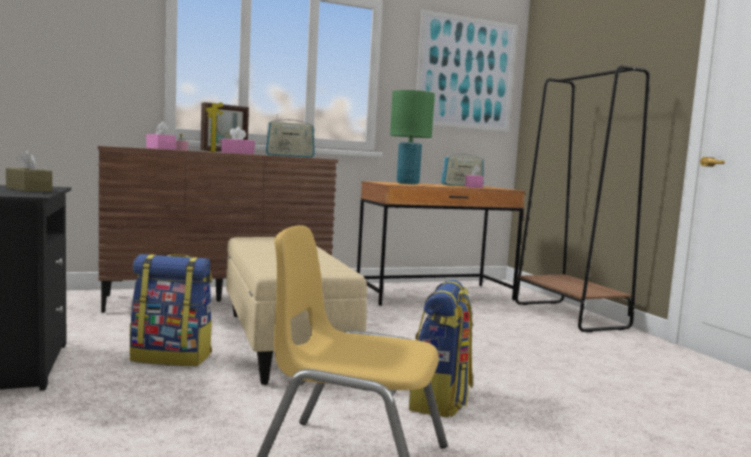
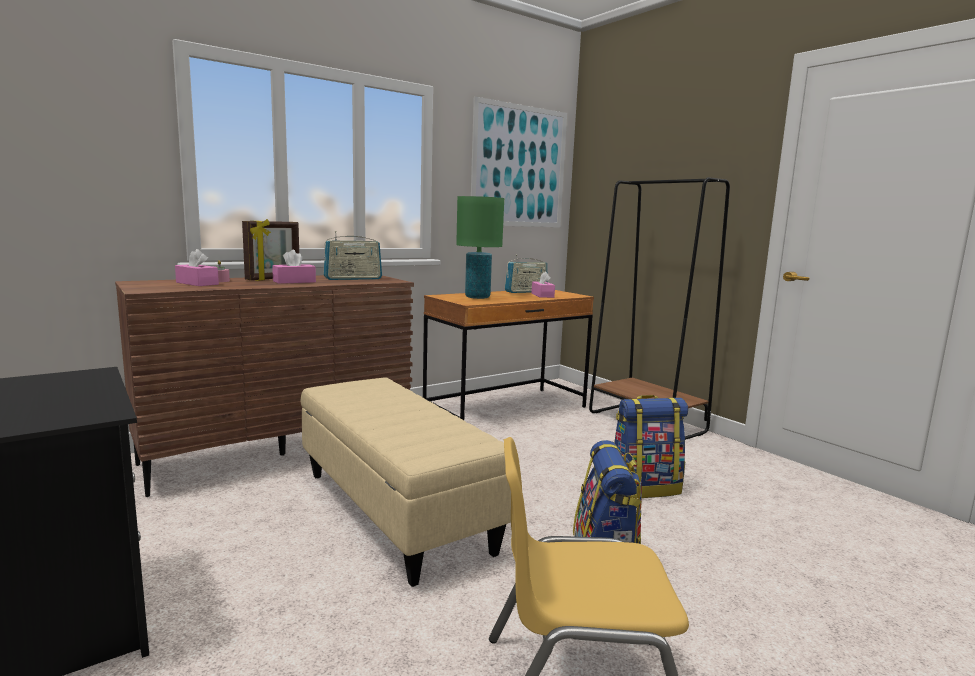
camera: 15 degrees left, 5 degrees up
brown tissue box [6,149,52,192] -> none
backpack [130,254,212,366] -> backpack moved to [614,395,688,498]

